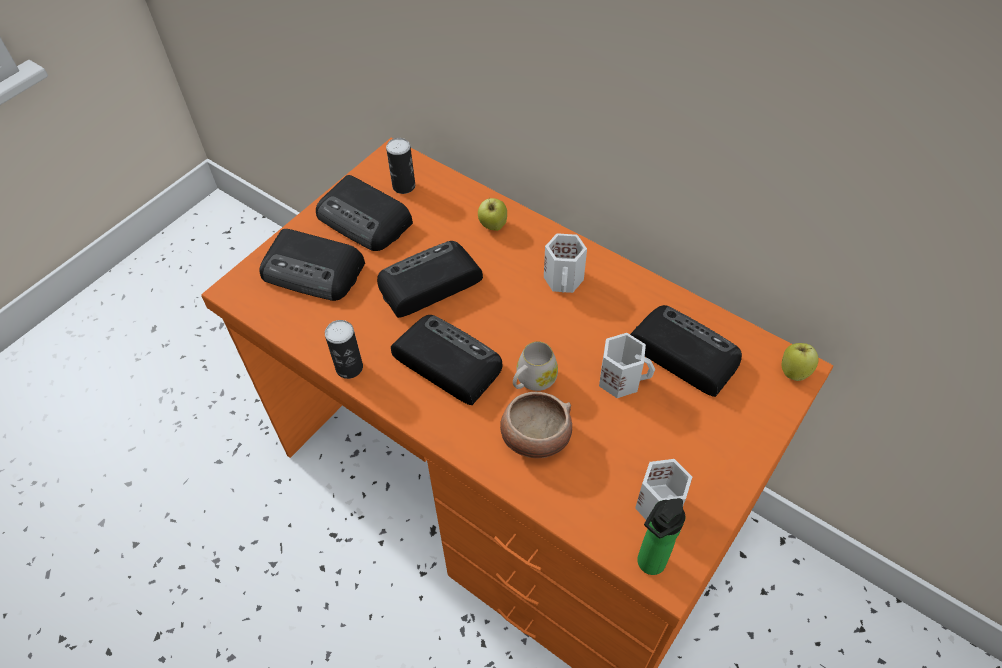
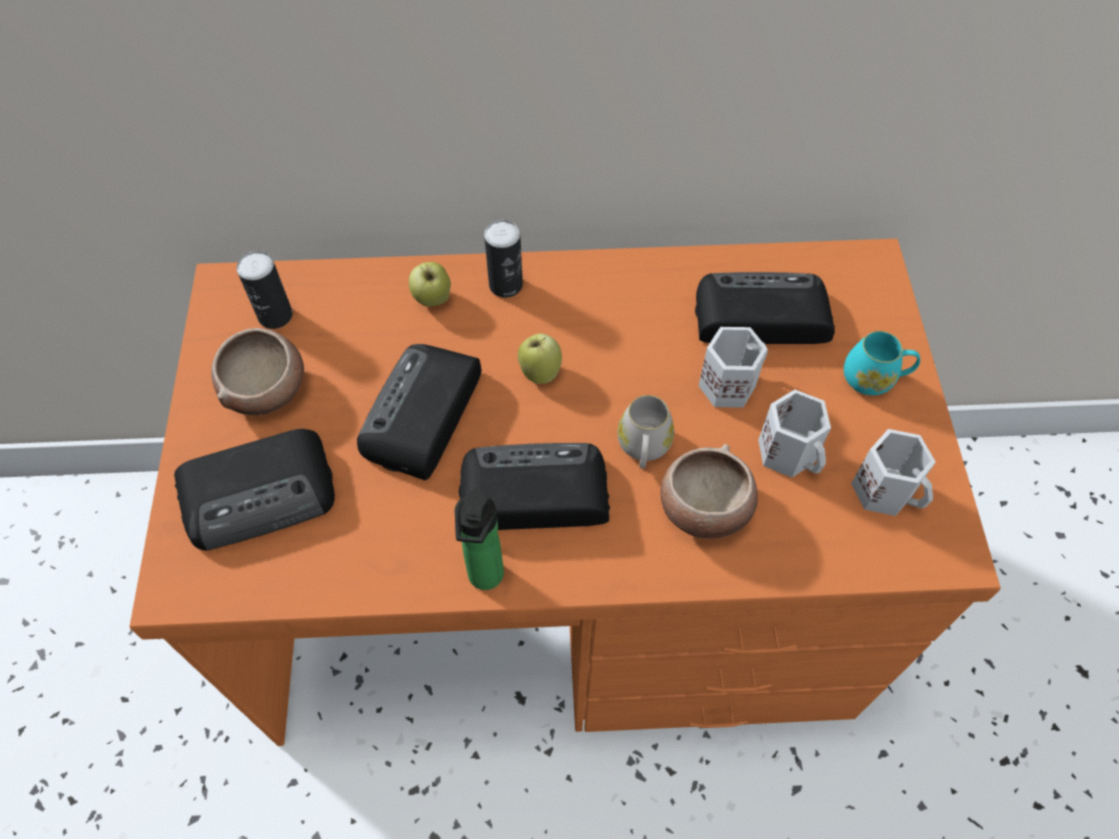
camera: 40 degrees left, 5 degrees up
radio [316,175,413,251] -> bowl [211,328,304,415]
can [325,320,363,379] -> can moved to [484,220,523,298]
white mug [544,233,587,293] -> white mug moved to [758,389,831,478]
bottle [637,498,685,575] -> bottle moved to [455,486,504,590]
apple [782,343,818,381] -> apple moved to [518,333,562,384]
none -> turquoise mug [844,331,920,395]

